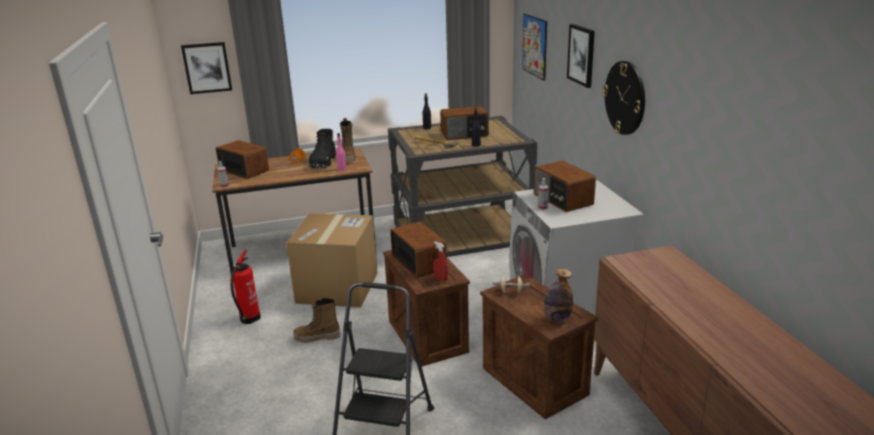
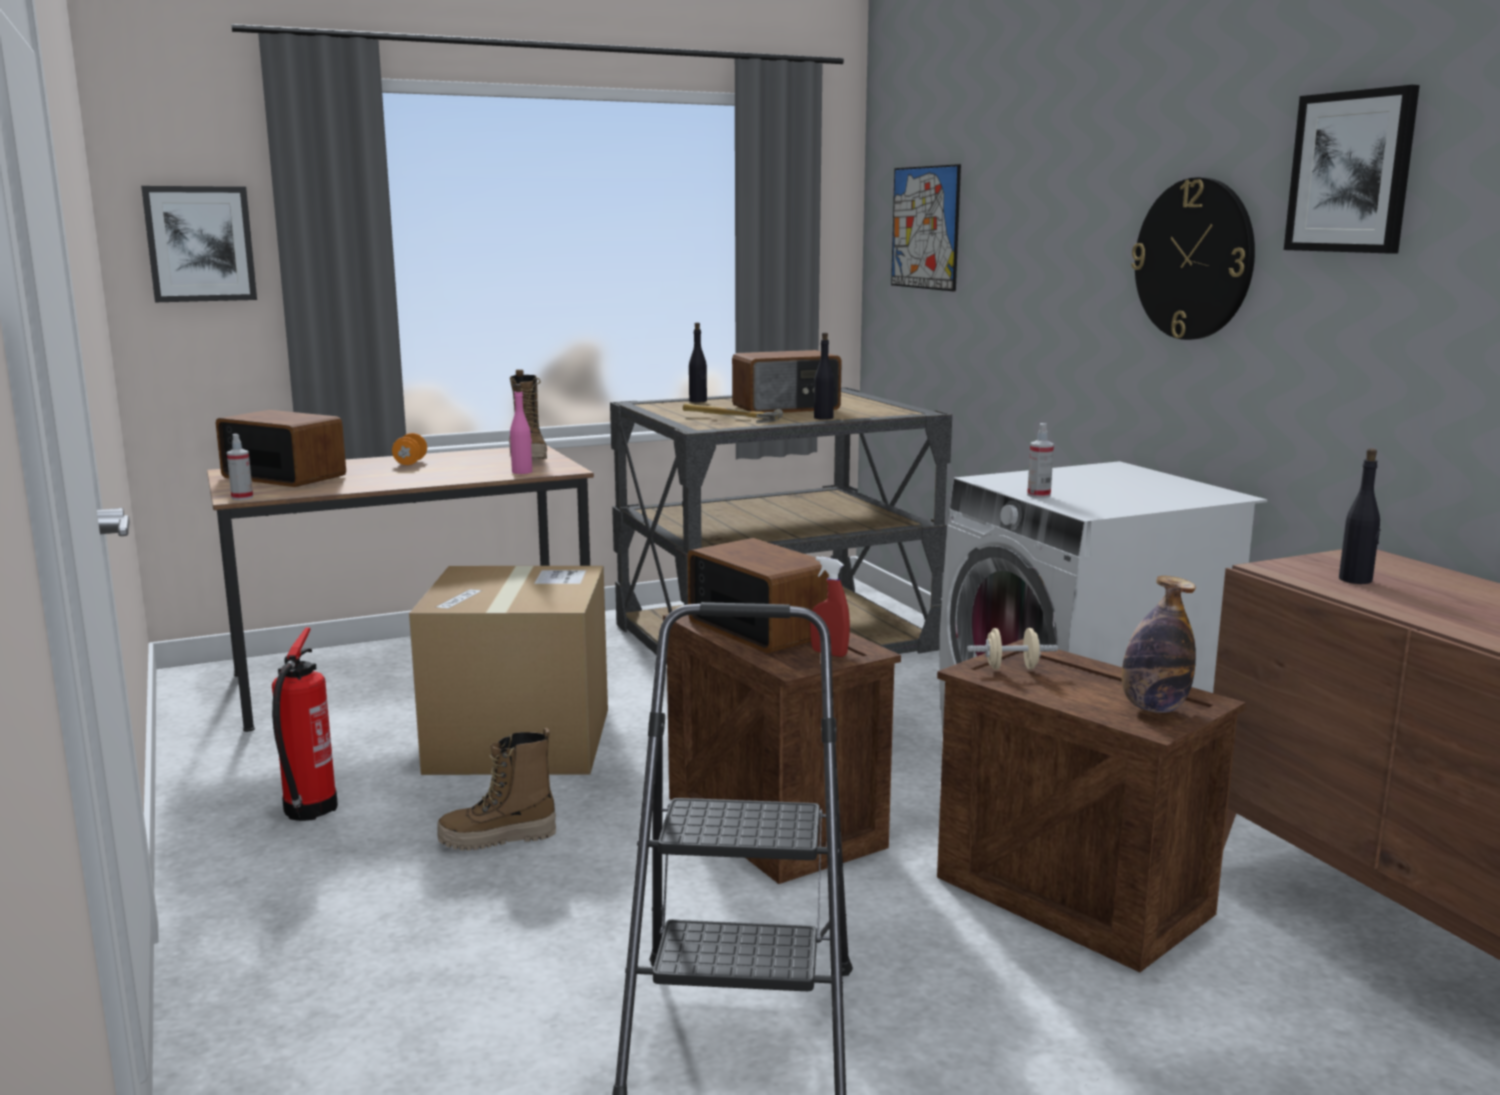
camera: 10 degrees left, 10 degrees down
black boot [309,129,336,170] -> none
radio [534,161,596,212] -> none
picture [567,24,595,88] -> picture moved to [1284,85,1420,254]
none -> black bottle [1339,448,1381,584]

